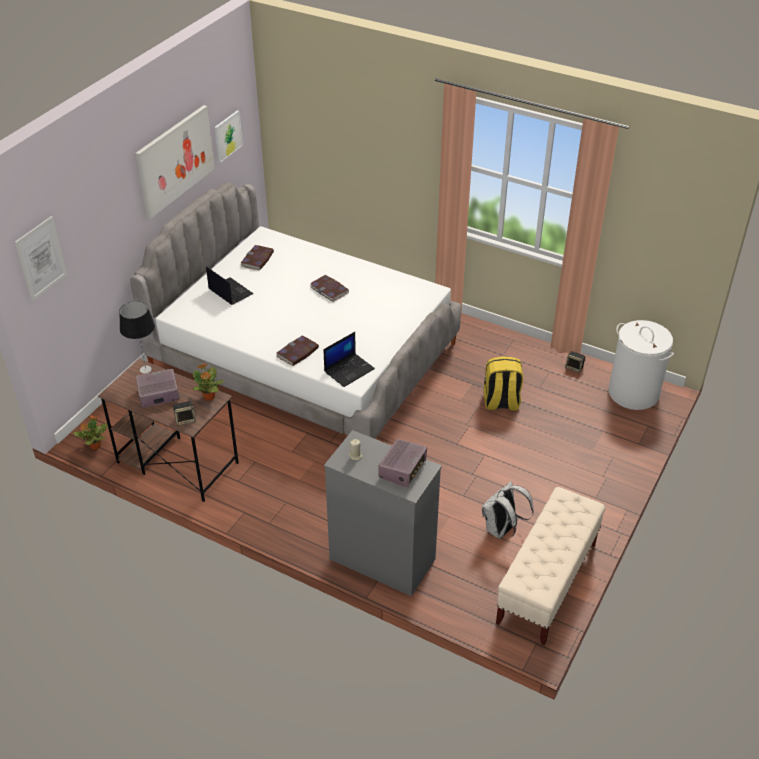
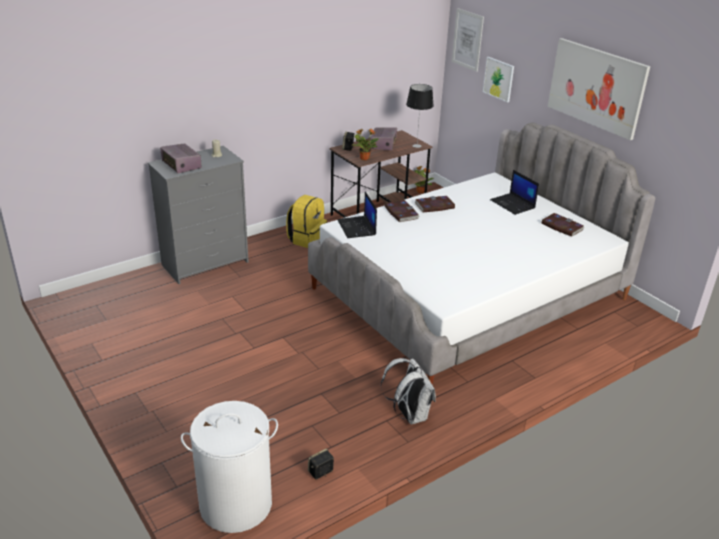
camera: 115 degrees right, 10 degrees down
laptop [206,266,254,305] -> laptop turned 75 degrees clockwise [490,170,539,215]
picture [215,110,243,163] -> picture moved to [483,57,514,103]
book [310,275,349,302] -> book moved to [414,196,455,212]
white backpack [482,481,534,539] -> white backpack moved to [381,358,436,424]
yellow backpack [483,356,523,411] -> yellow backpack moved to [286,195,327,248]
beige bench [496,487,605,645] -> none

